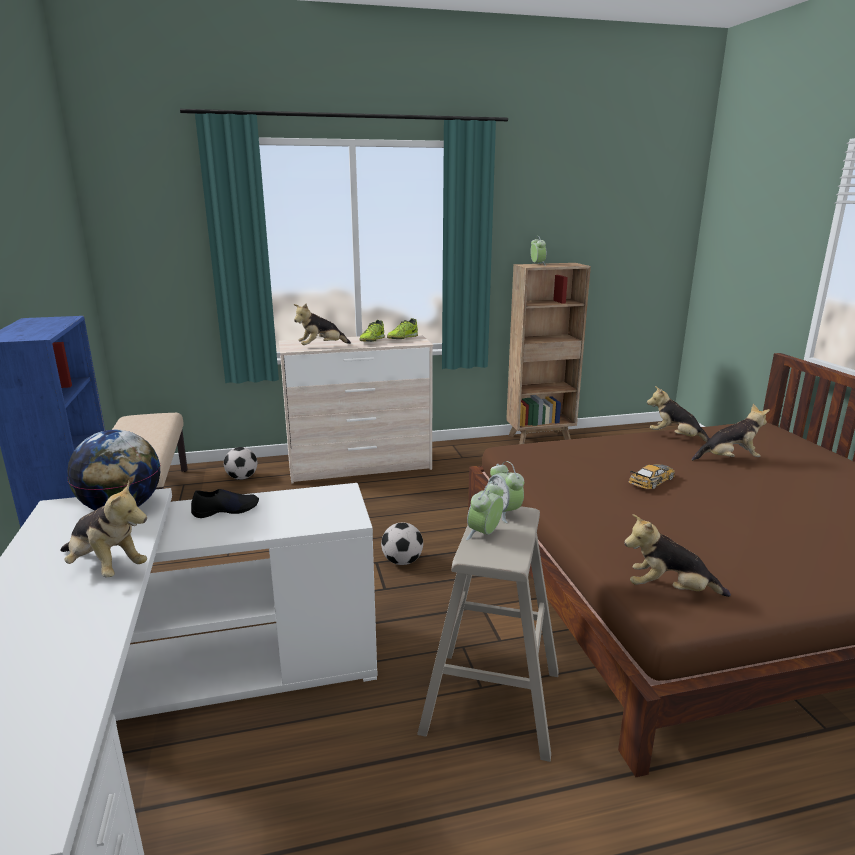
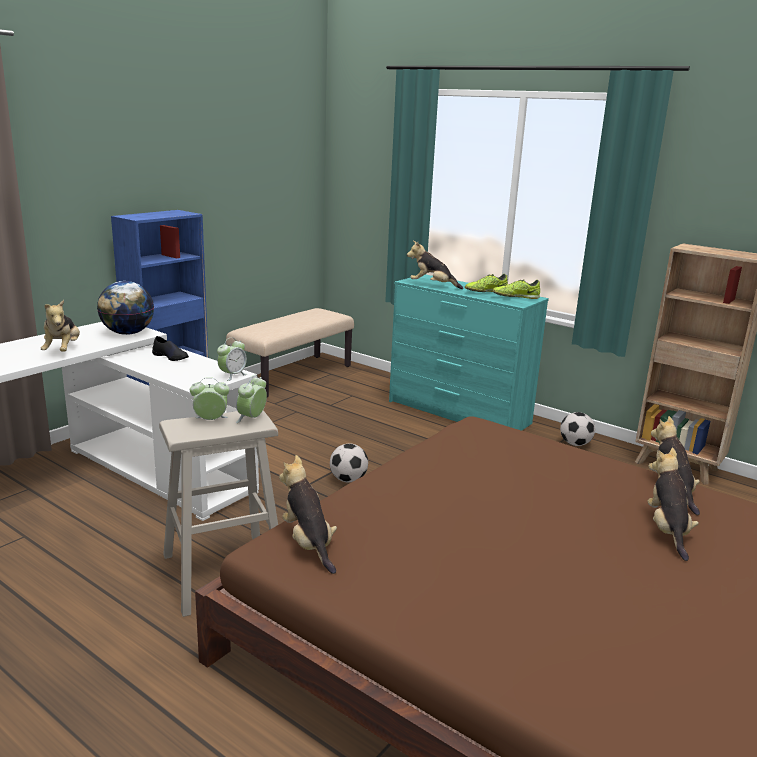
camera: 50 degrees right, 0 degrees up
football [224,447,257,480] -> football moved to [560,412,595,446]
beige dresser [279,333,433,484] -> turquoise dresser [389,274,549,431]
alarm clock [530,236,547,266] -> alarm clock moved to [217,337,247,381]
toy car [629,464,675,489] -> none
plush toy [692,404,770,461] -> plush toy turned 135 degrees counterclockwise [648,447,699,561]

